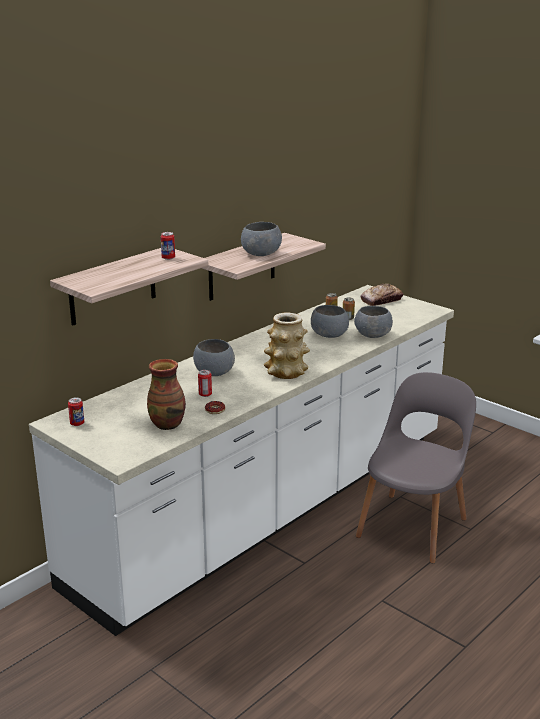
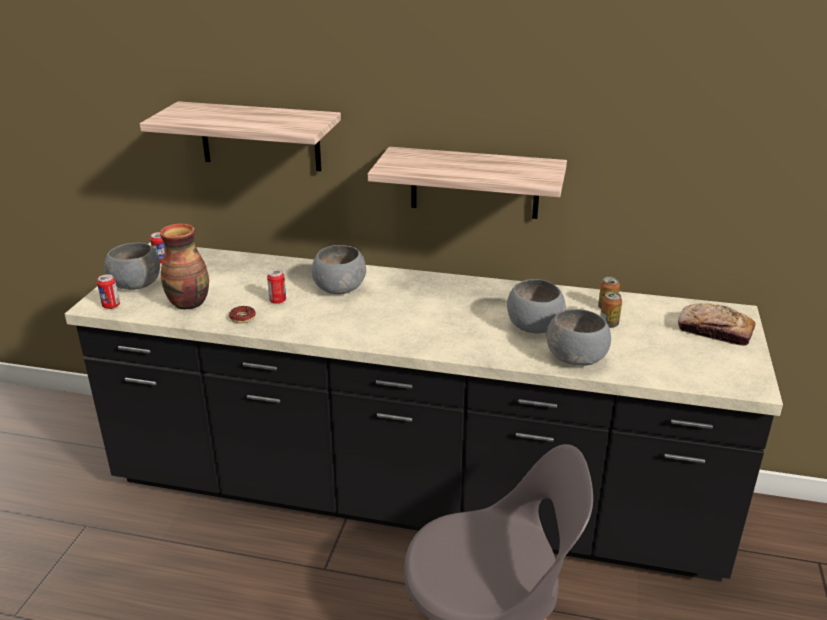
camera: 60 degrees right, 5 degrees up
white counter [29,285,454,636] -> black counter [65,242,783,582]
can [161,232,175,260] -> can moved to [97,274,120,309]
grey bowl [241,222,282,256] -> grey bowl moved to [104,243,160,290]
vase [264,312,310,379] -> none

